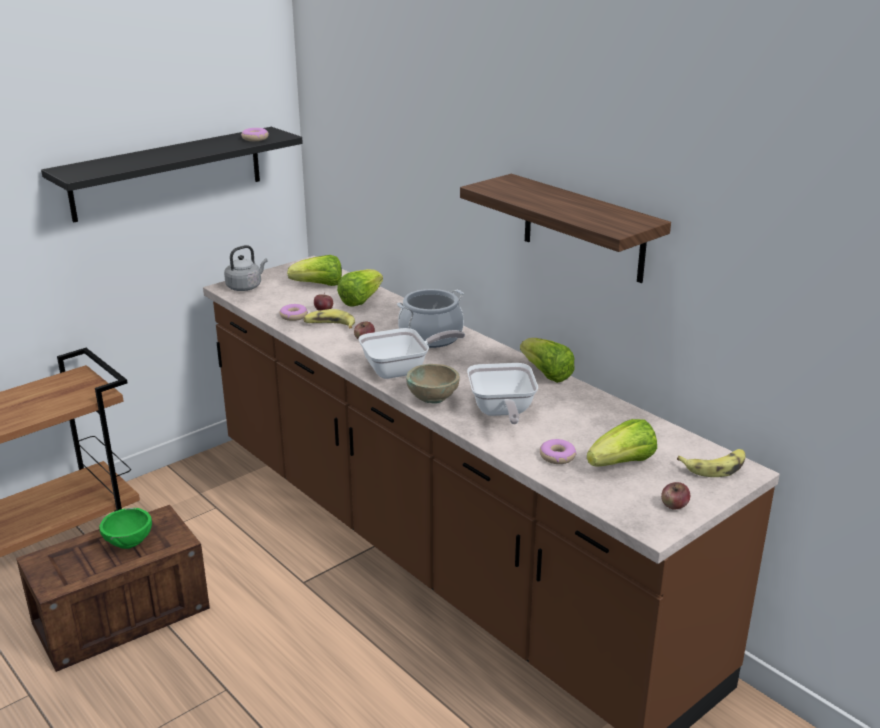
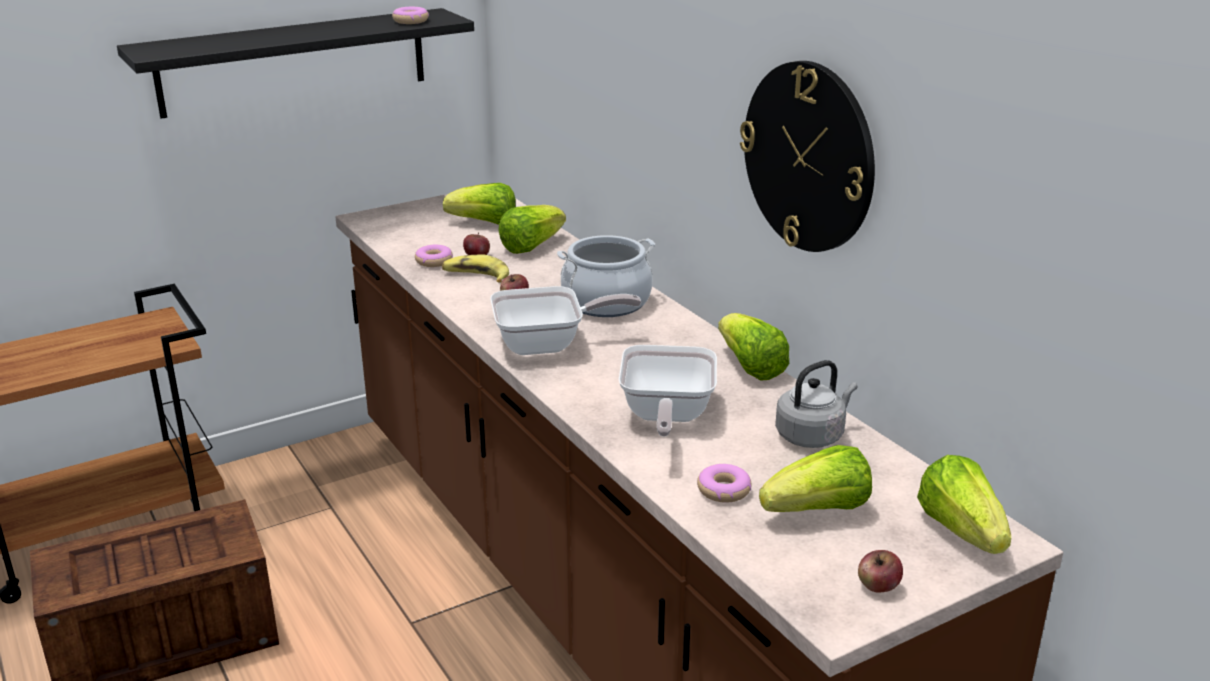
camera: 10 degrees right, 0 degrees up
green bowl [99,508,152,549] -> none
grey kettle [224,245,268,291] -> grey kettle moved to [775,360,858,448]
beige bowl [406,364,460,404] -> none
shelf [460,174,671,283] -> wall clock [740,61,875,252]
banana [677,449,746,477] -> lettuce [917,455,1011,554]

